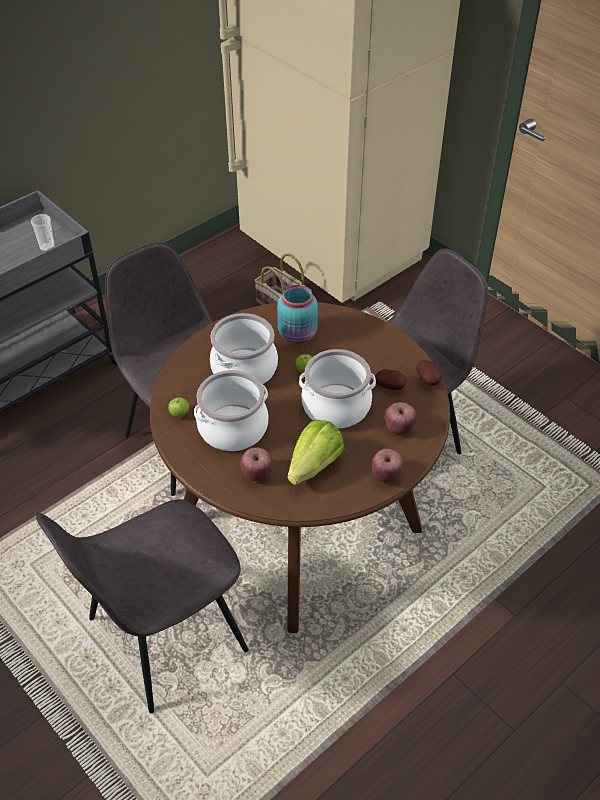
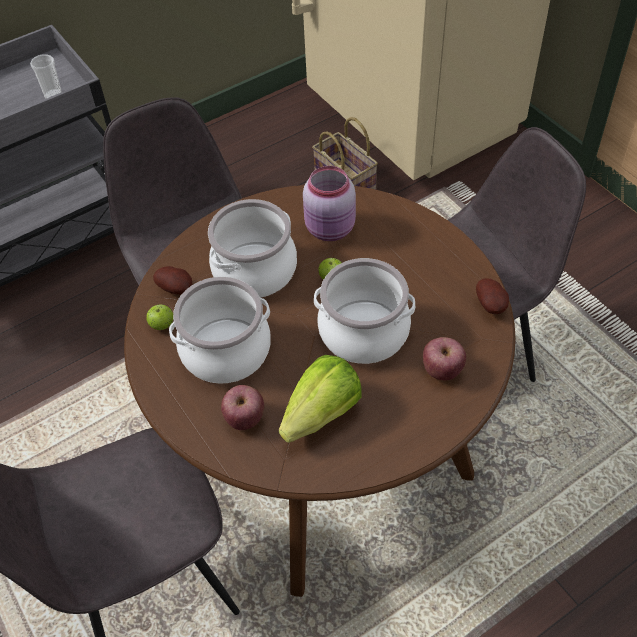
camera: 10 degrees right, 5 degrees up
turquoise jar [277,285,318,344] -> pink jar [303,166,356,241]
apple [371,449,404,482] -> none
potato [375,369,407,390] -> potato moved to [153,266,192,295]

